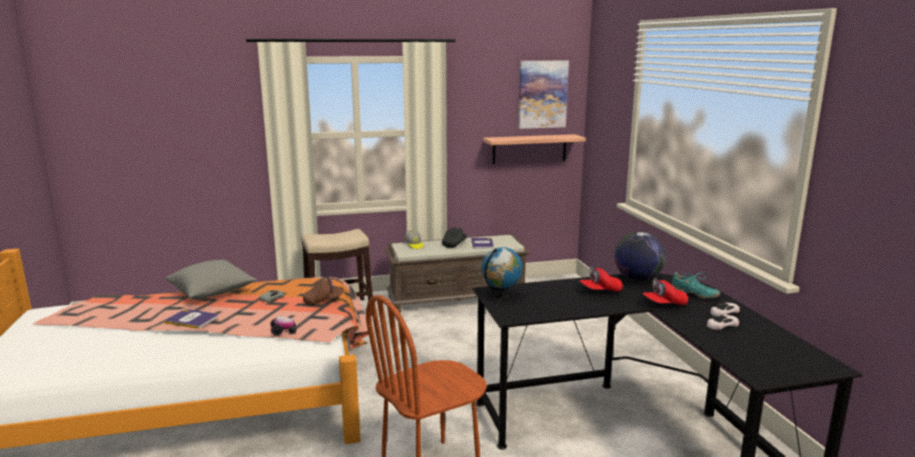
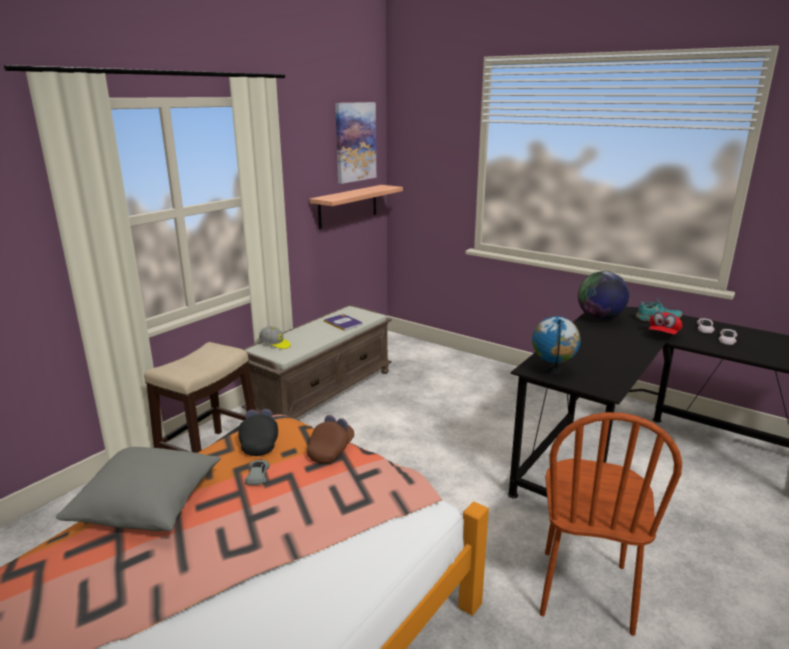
camera: 40 degrees left, 5 degrees up
book [163,309,218,329] -> none
toy car [270,316,296,336] -> none
black cap [442,226,467,248] -> black cap moved to [238,409,278,456]
red cap [579,266,623,292] -> none

